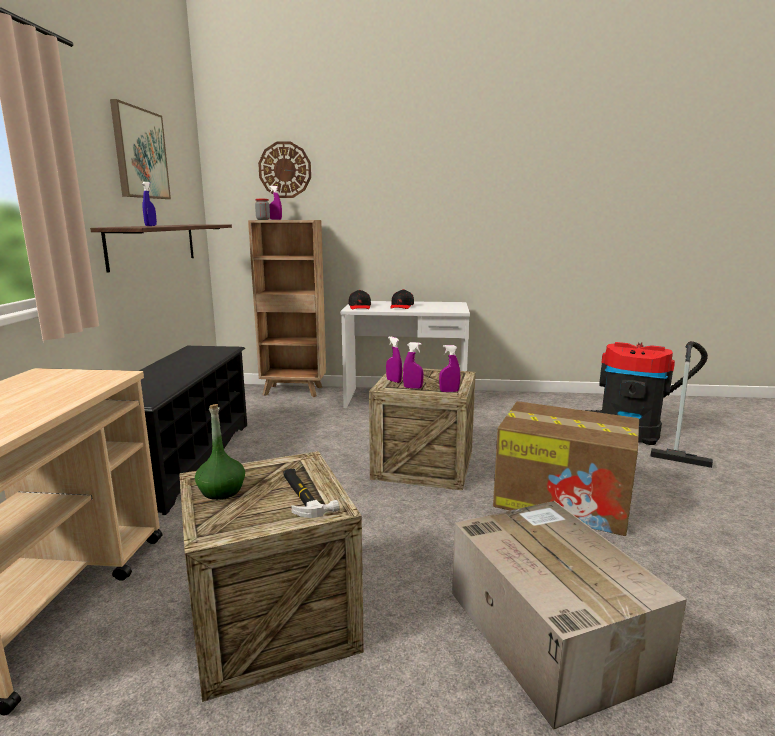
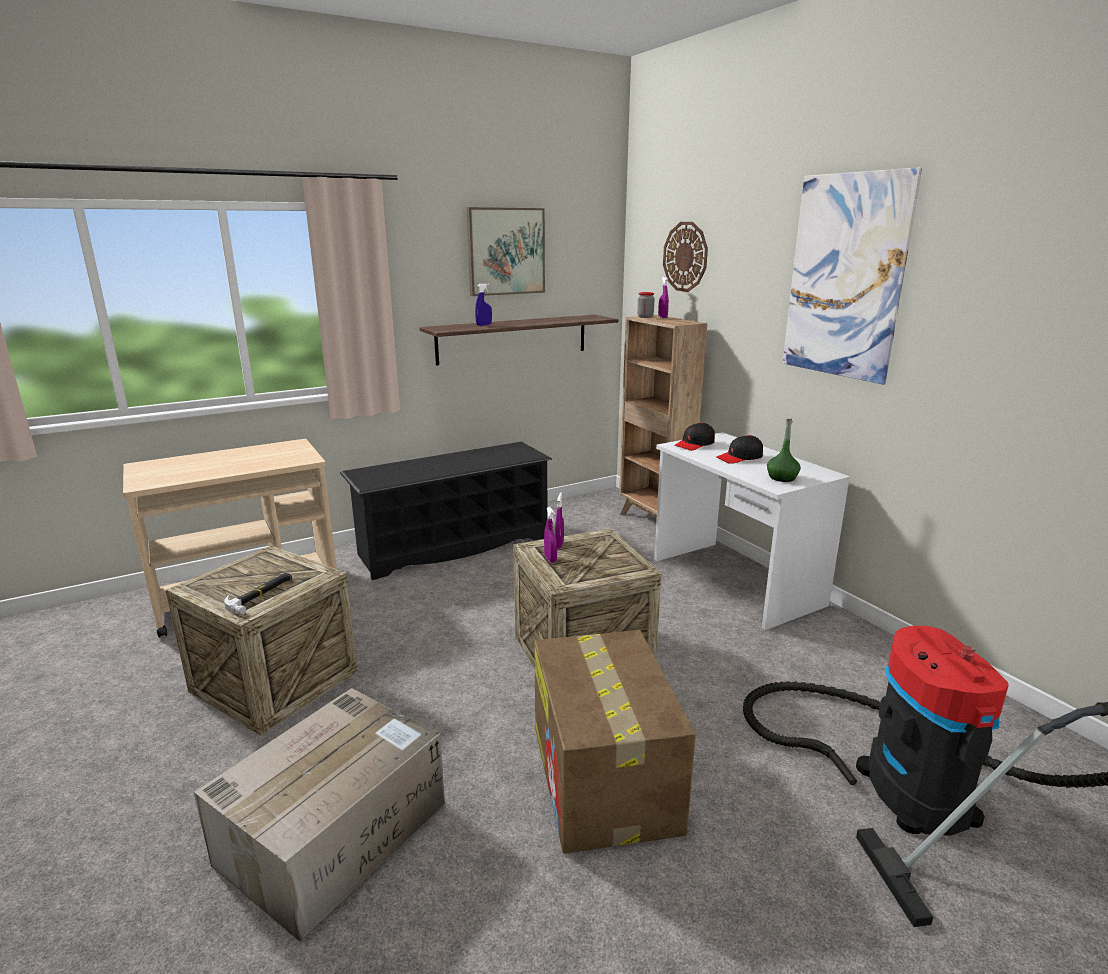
camera: 55 degrees right, 5 degrees up
green bottle [195,404,245,500] -> green bottle moved to [767,419,801,482]
purple spray bottle [439,345,460,392] -> none
none -> picture [783,167,922,385]

